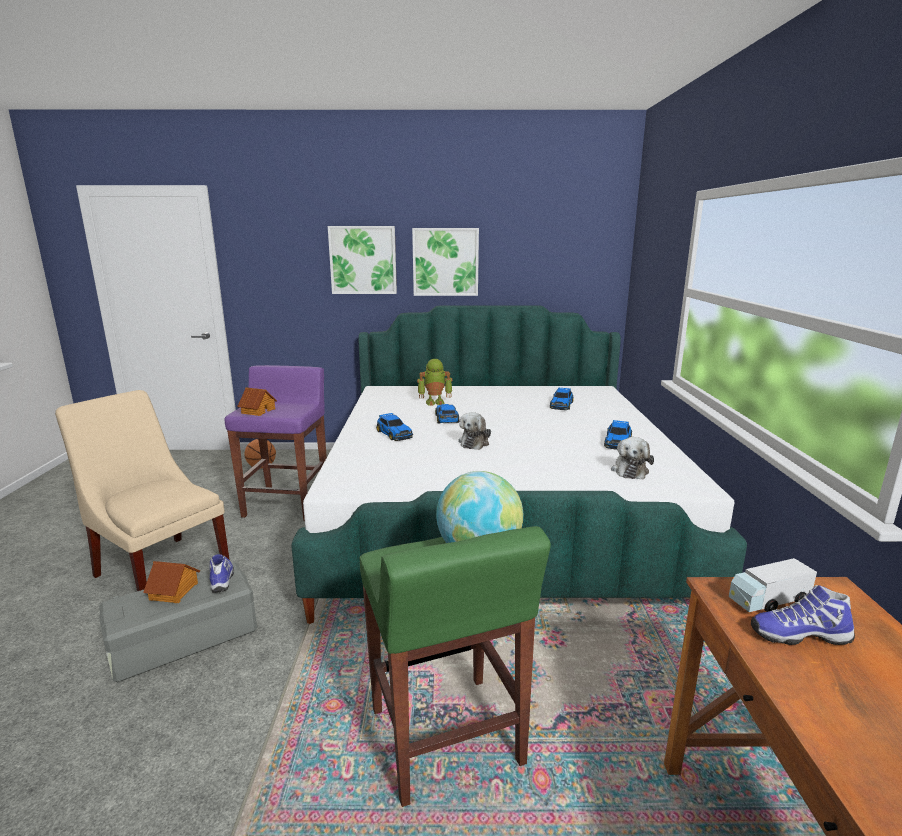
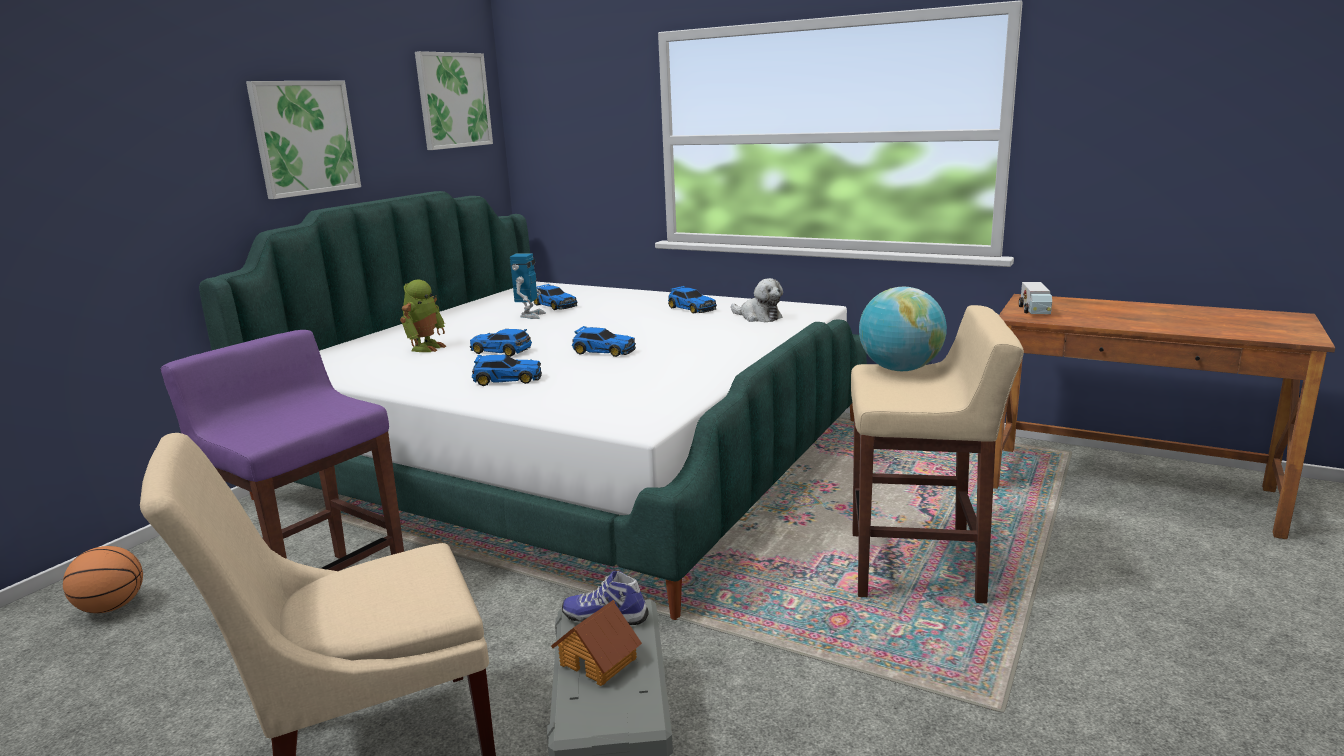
camera: 60 degrees left, 0 degrees up
toy house [237,388,277,416] -> none
picture [328,226,397,294] -> picture moved to [415,51,493,150]
green stool [360,526,551,807] -> beige stool [851,305,1024,604]
plush toy [458,412,491,450] -> toy car [572,326,636,357]
shoe [751,585,855,645] -> none
none -> toy robot [510,253,546,319]

